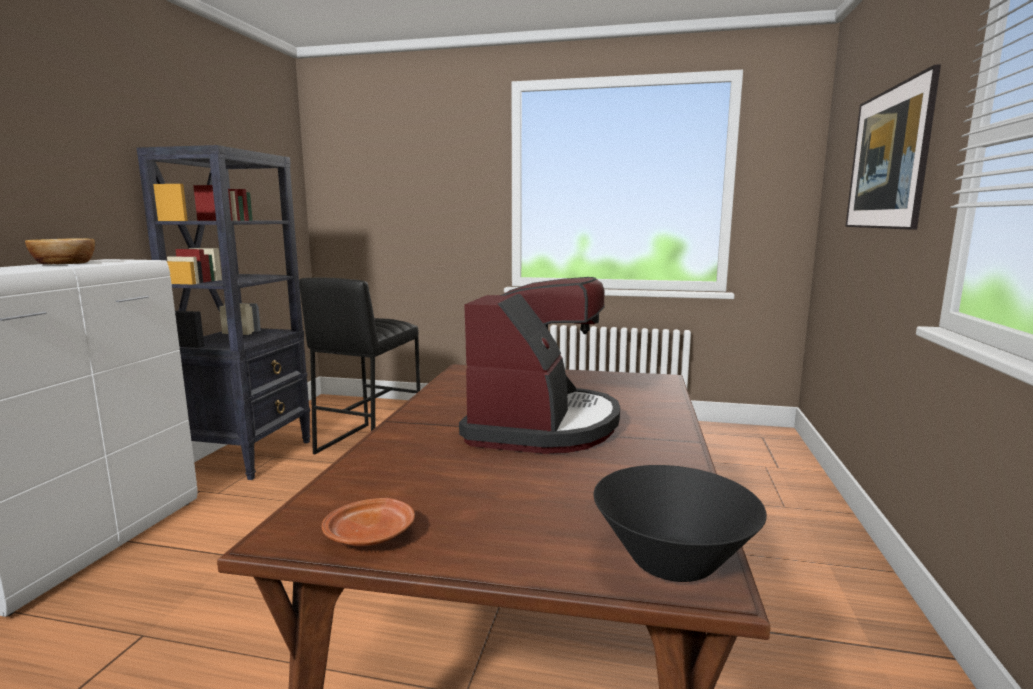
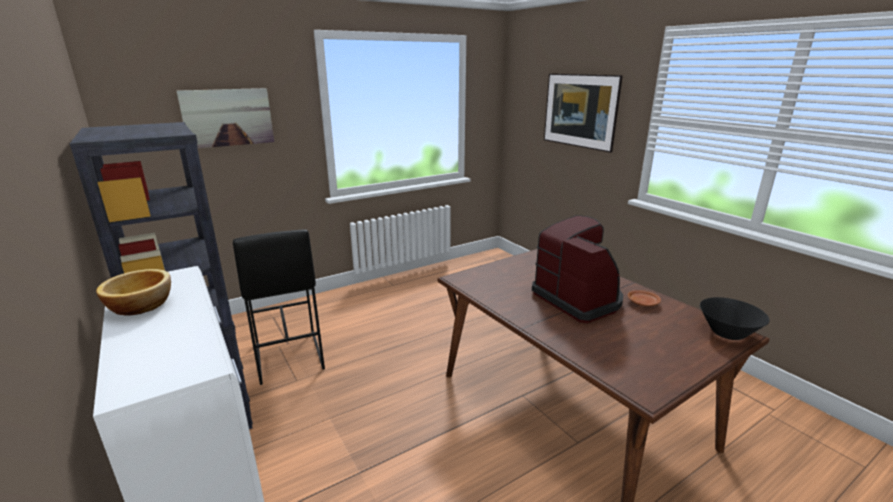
camera: 45 degrees left, 10 degrees up
brown plate [322,498,415,546] -> brown plate moved to [628,290,661,306]
none -> picture [177,88,274,148]

